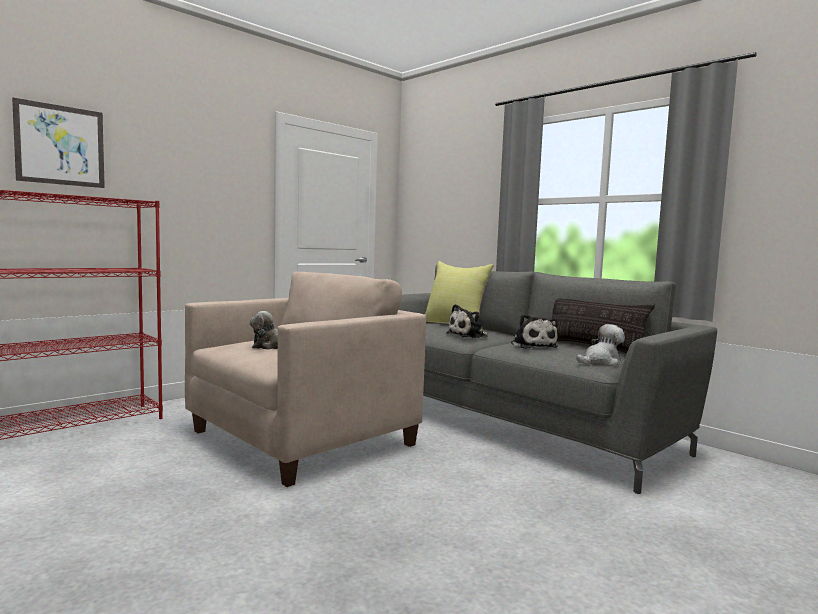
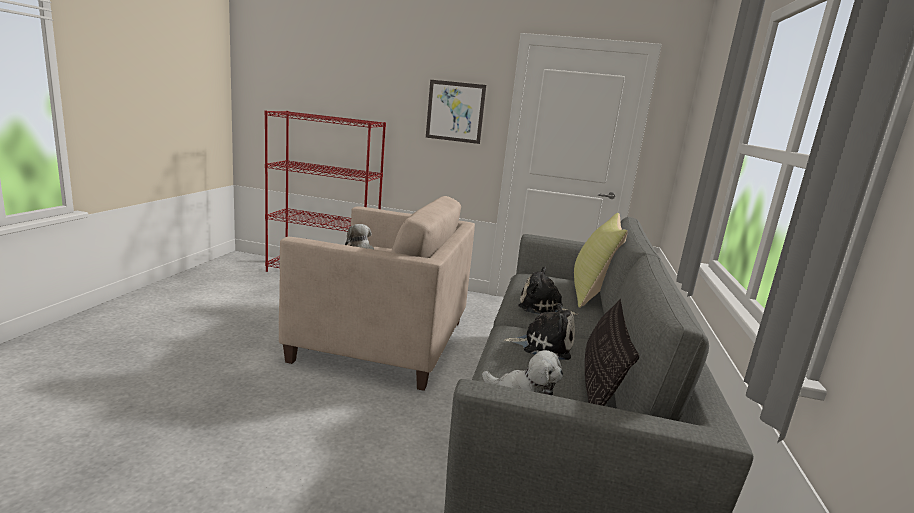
camera: 55 degrees right, 10 degrees up
picture [12,98,105,188] -> picture moved to [426,80,486,144]
plush toy [511,314,558,349] -> plush toy turned 120 degrees counterclockwise [504,303,575,360]

